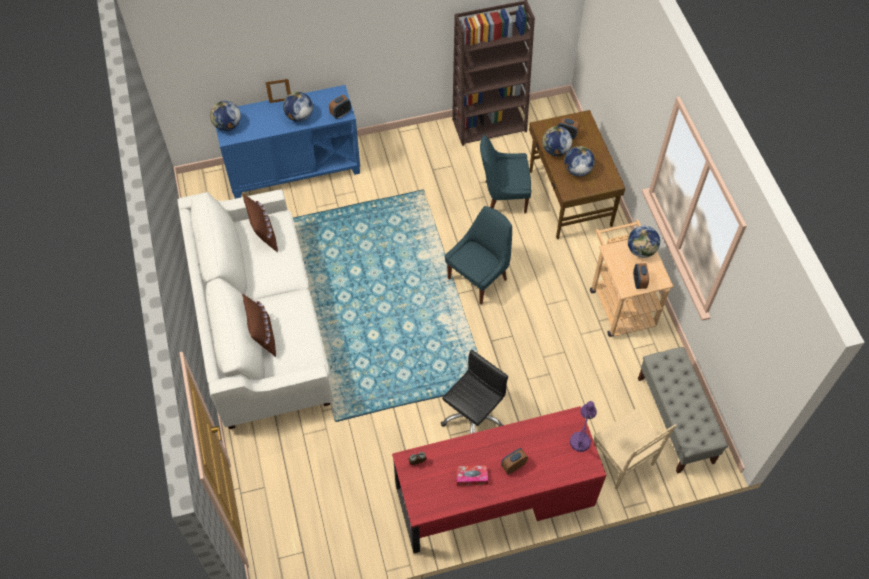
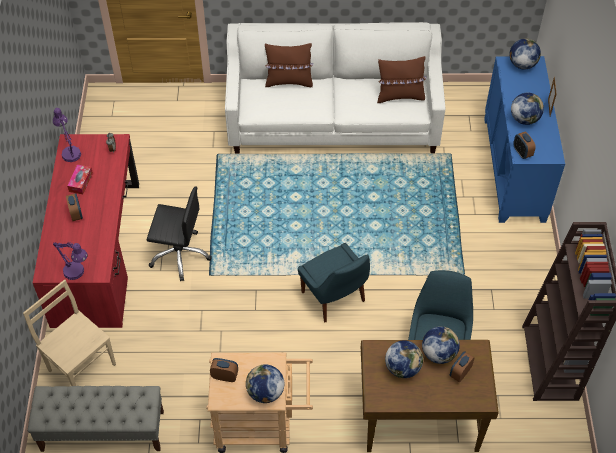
camera: 105 degrees right, 5 degrees down
black office chair [441,349,508,434] -> black office chair turned 45 degrees counterclockwise [147,186,212,281]
beige chair [594,409,676,490] -> beige chair turned 60 degrees clockwise [23,280,116,386]
none -> purple table lamp [53,108,81,162]

